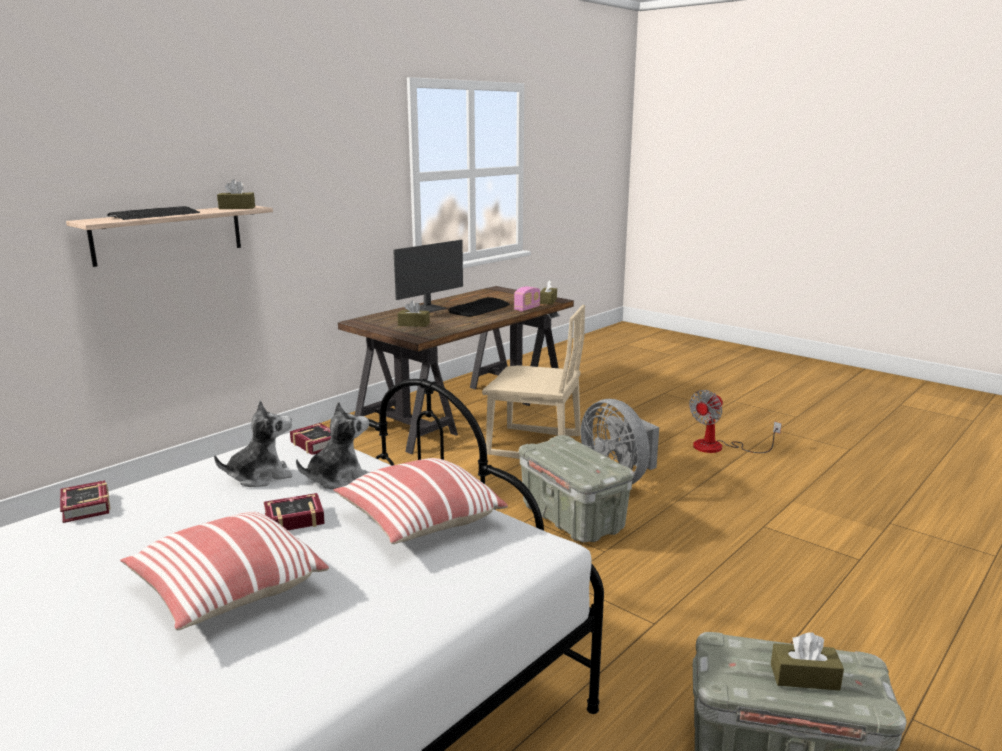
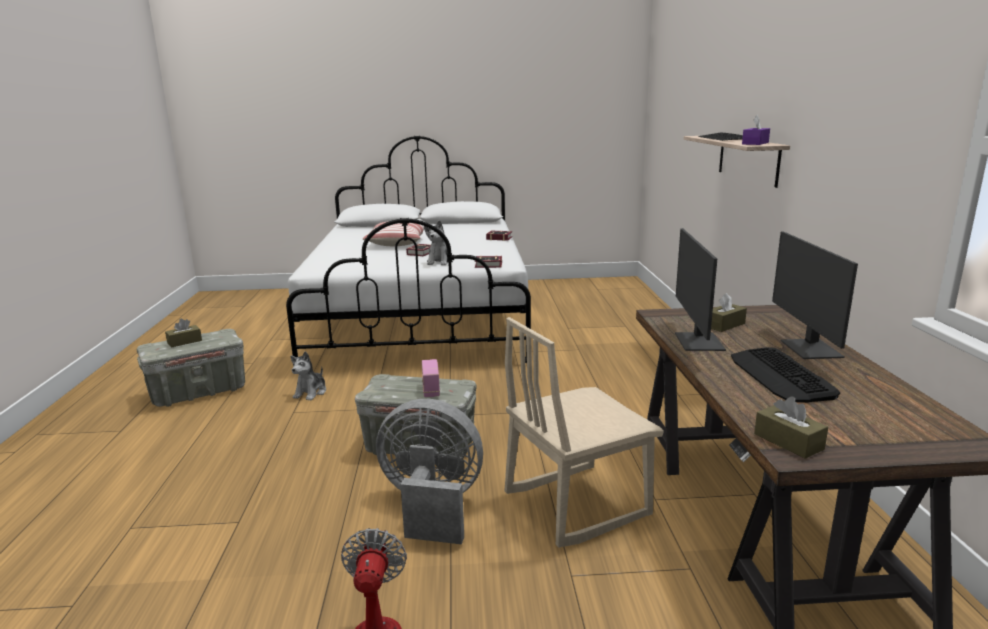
camera: 135 degrees right, 0 degrees up
plush toy [214,400,293,487] -> plush toy moved to [291,351,326,401]
brown tissue box [217,179,255,209] -> purple tissue box [742,115,770,145]
pillow [333,458,508,544] -> none
radio [514,286,540,311] -> radio moved to [422,359,440,397]
none -> monitor [675,228,726,351]

